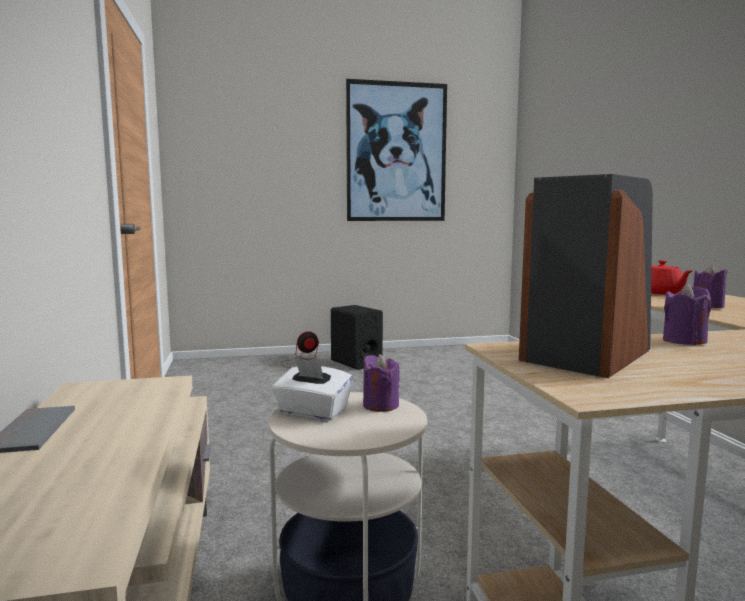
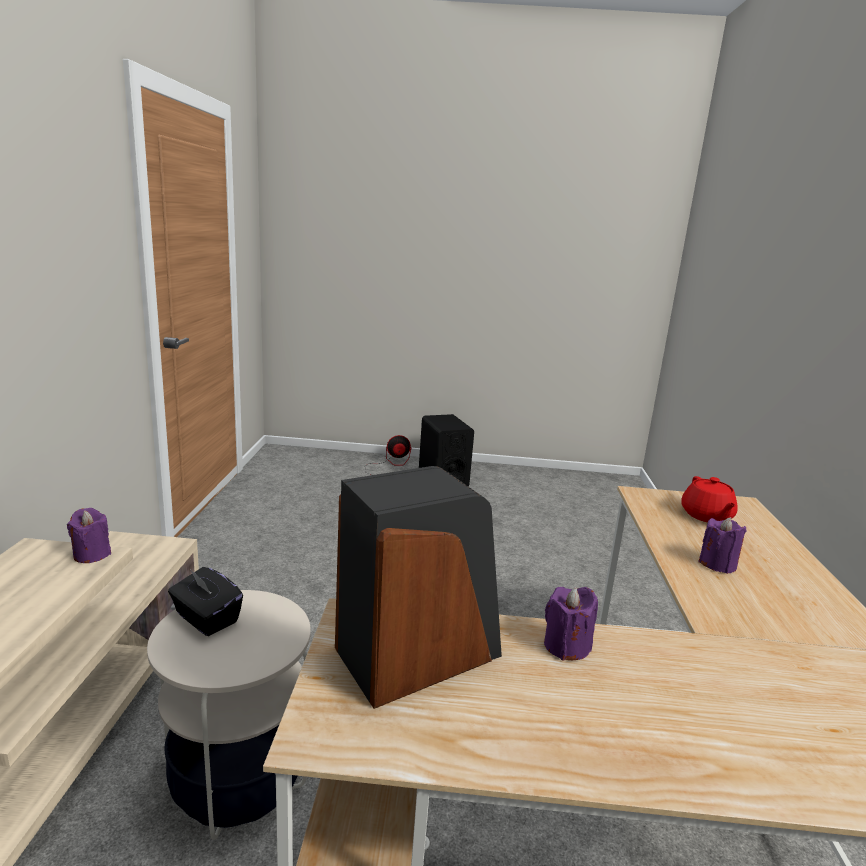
camera: 15 degrees right, 10 degrees up
white tissue box [272,359,353,421] -> black tissue box [168,567,243,636]
picture [346,79,447,221] -> none
purple candle [363,354,400,412] -> purple candle moved to [67,508,111,563]

